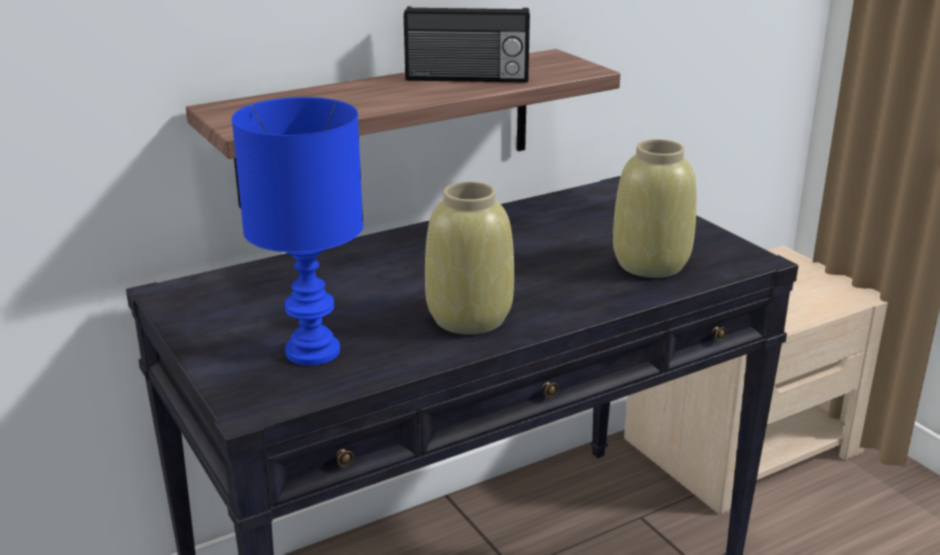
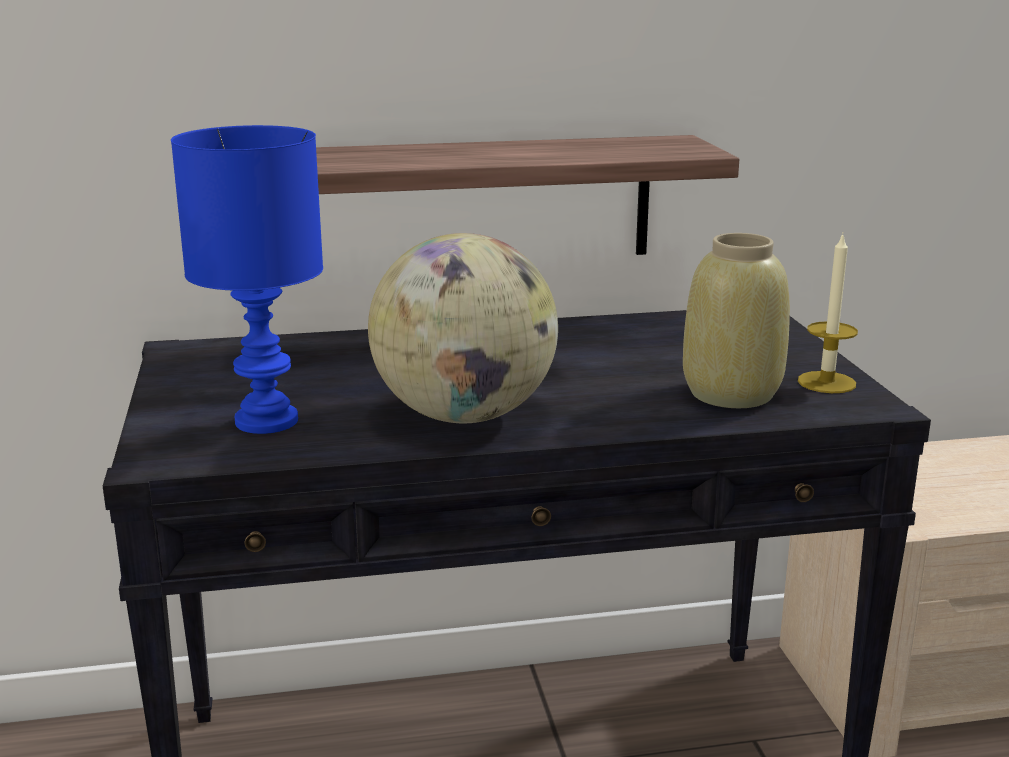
camera: 20 degrees right, 5 degrees down
radio [404,6,530,83] -> none
beige vase [425,181,514,335] -> globe [368,233,558,423]
none -> candle [798,233,858,393]

